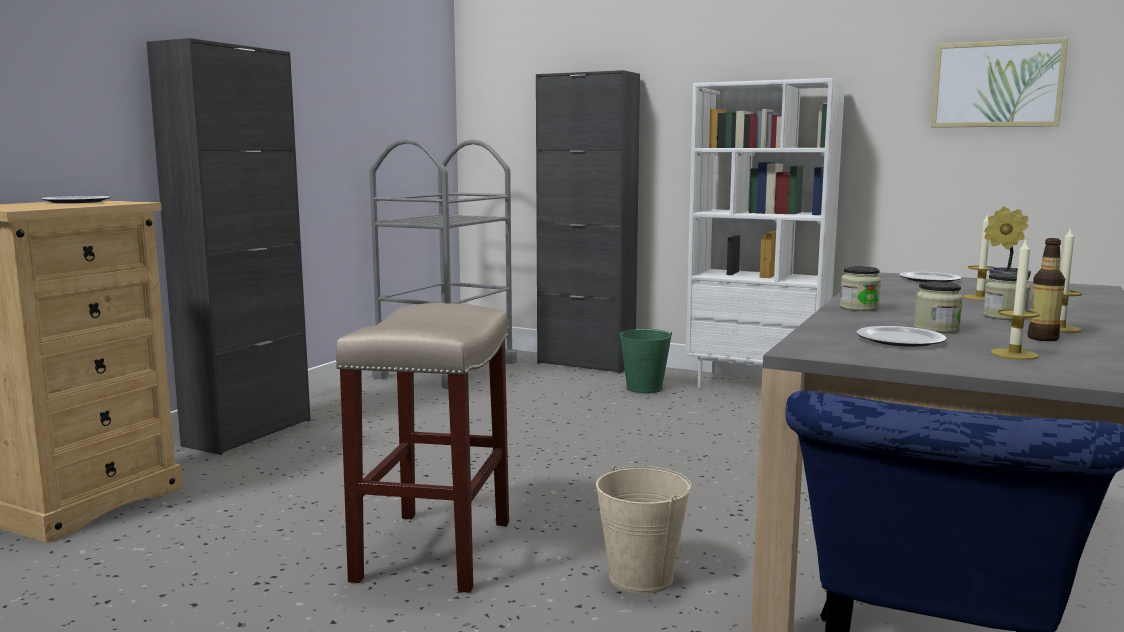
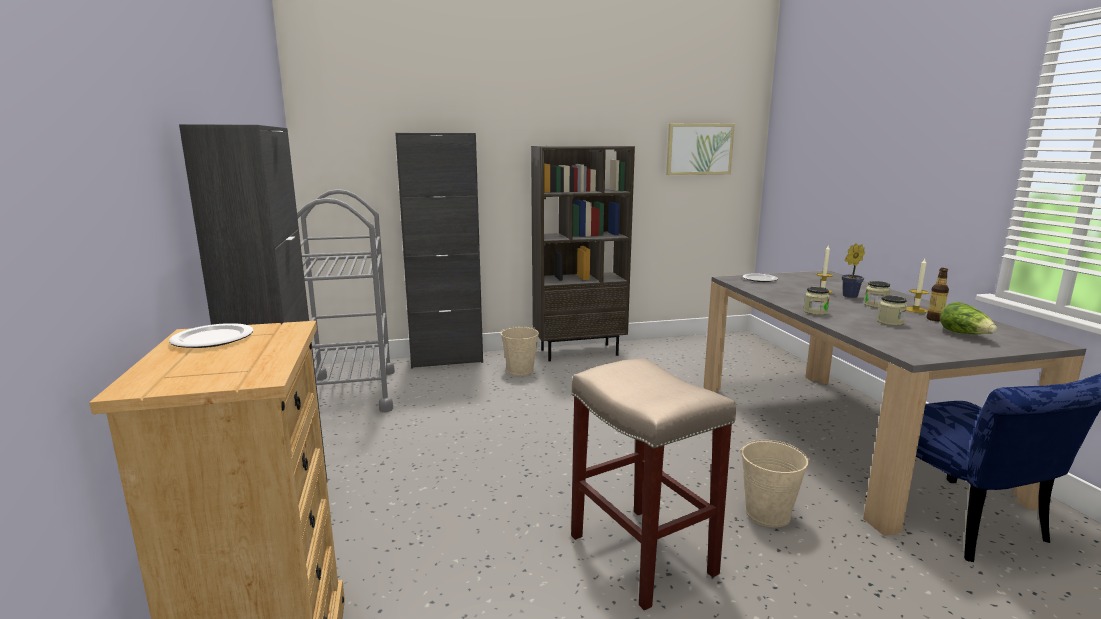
camera: 40 degrees left, 5 degrees up
green bucket [619,329,672,393] -> beige bucket [500,326,539,376]
white bookcase [686,78,845,388] -> brown bookcase [531,146,635,362]
plate [857,326,947,347] -> none
candle [990,240,1040,360] -> lettuce [940,302,997,335]

